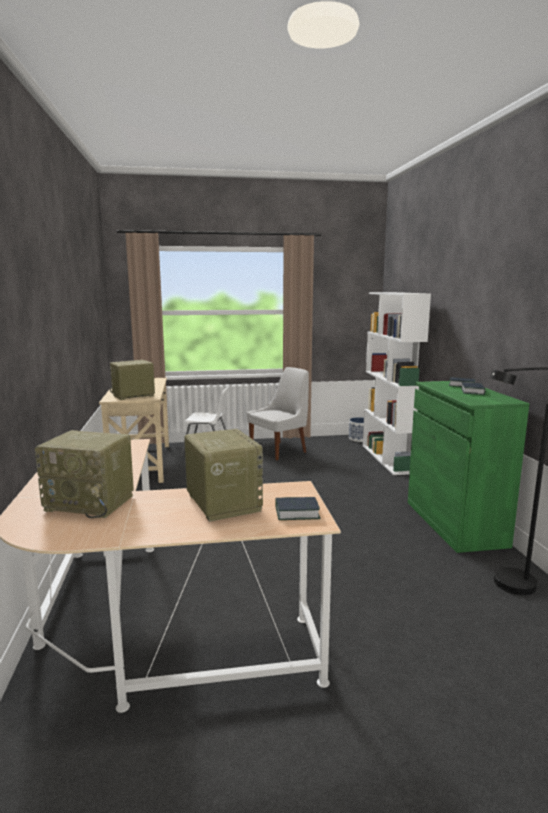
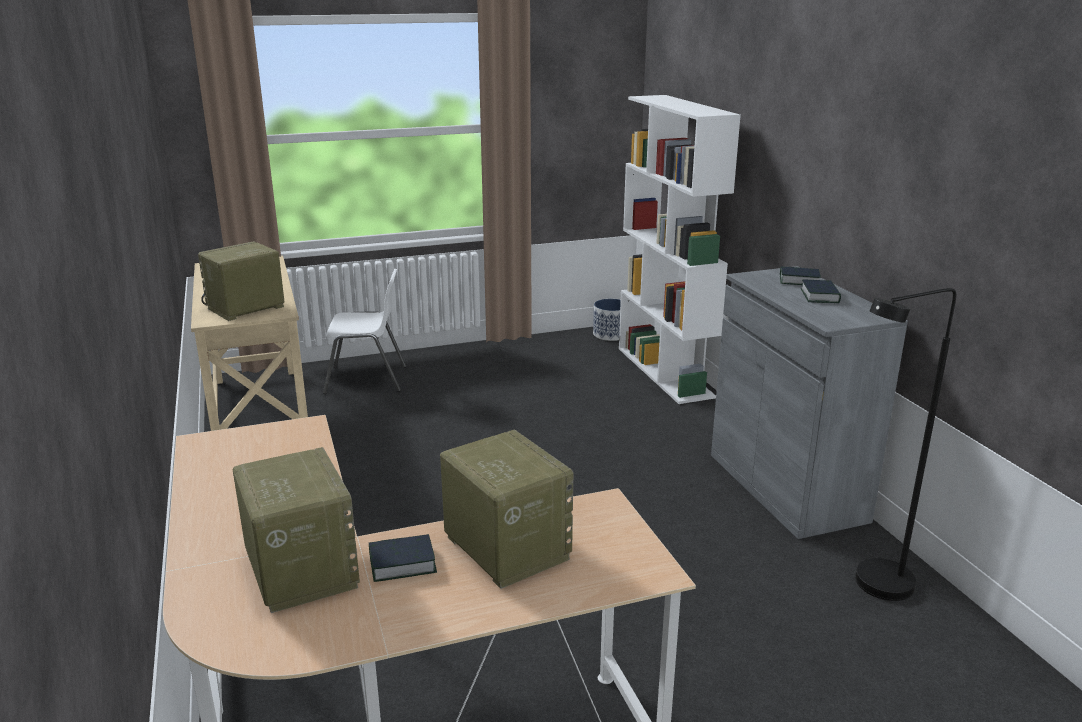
camera: 10 degrees left, 10 degrees up
radio [35,430,134,518] -> radio turned 120 degrees counterclockwise [233,447,360,613]
white chair [247,367,309,460] -> none
book [275,497,321,520] -> book moved to [369,534,437,582]
green cabinet [408,381,529,553] -> grey cabinet [711,266,908,539]

